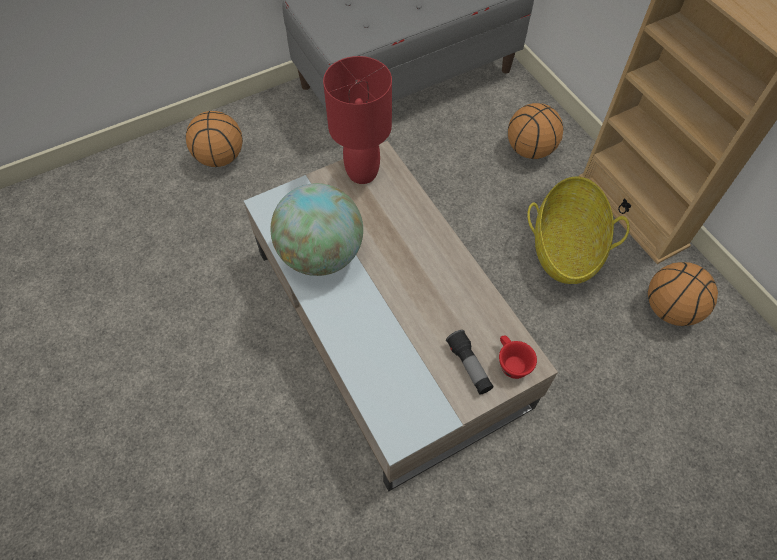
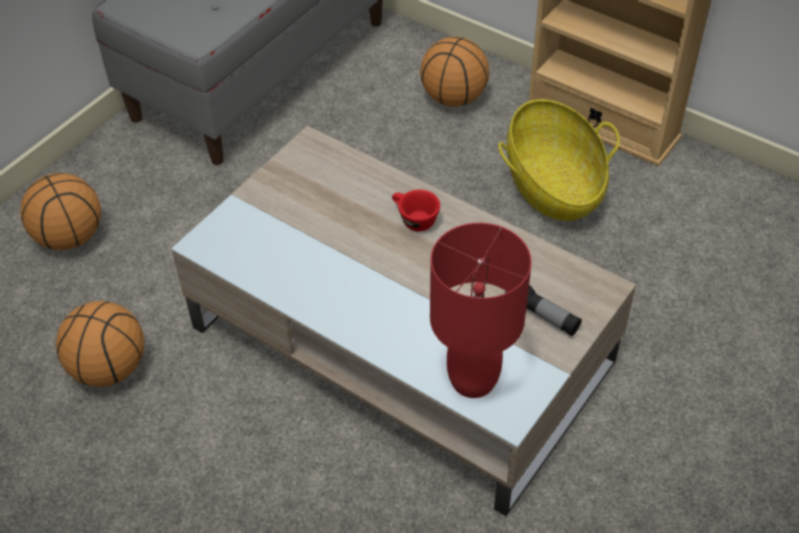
camera: 25 degrees left, 10 degrees down
globe [271,183,363,276] -> none
red table lamp [323,56,392,184] -> red table lamp moved to [430,223,532,398]
red cup [499,335,537,379] -> red cup moved to [392,190,440,232]
basketball [648,262,718,326] -> basketball moved to [56,301,144,387]

